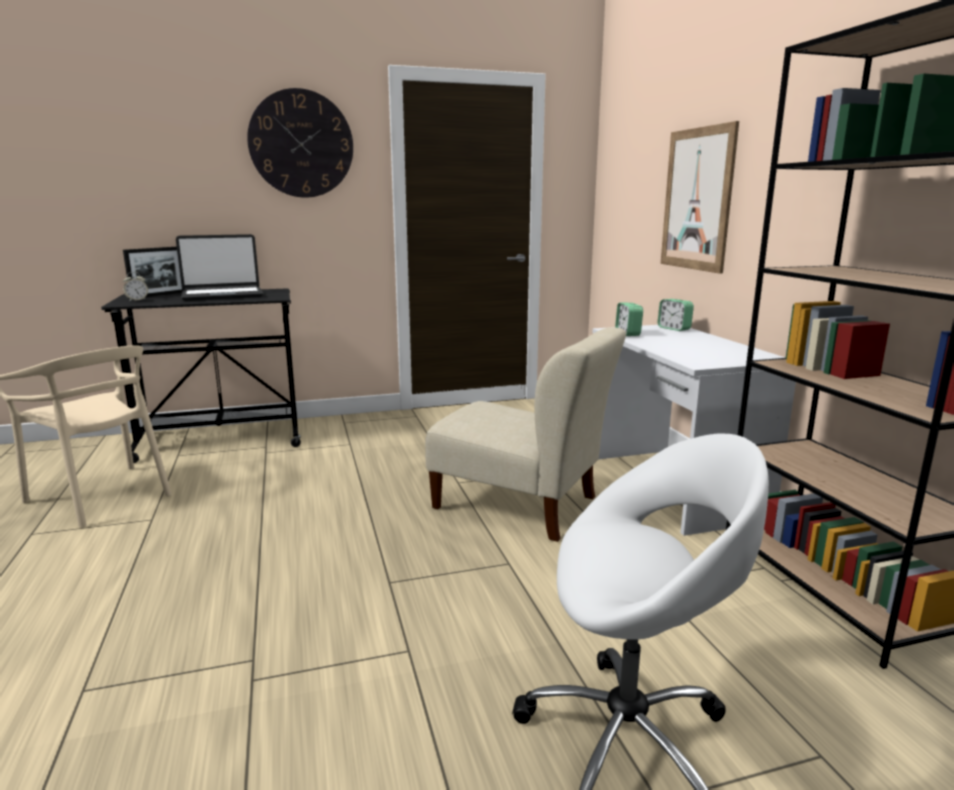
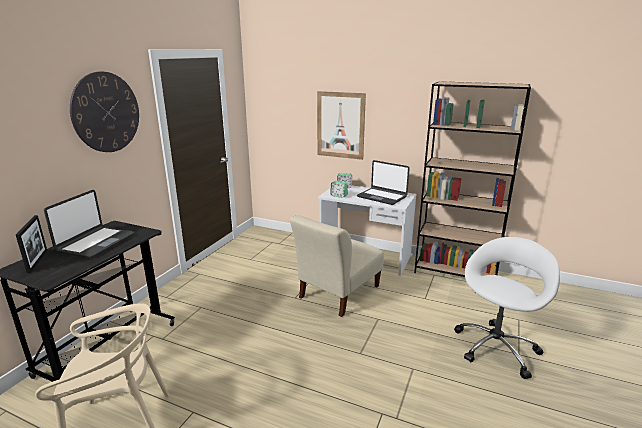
camera: 50 degrees left, 5 degrees up
alarm clock [123,272,148,302] -> none
beige chair [425,328,626,542] -> beige chair turned 150 degrees clockwise [290,215,384,317]
none -> laptop [357,160,410,205]

